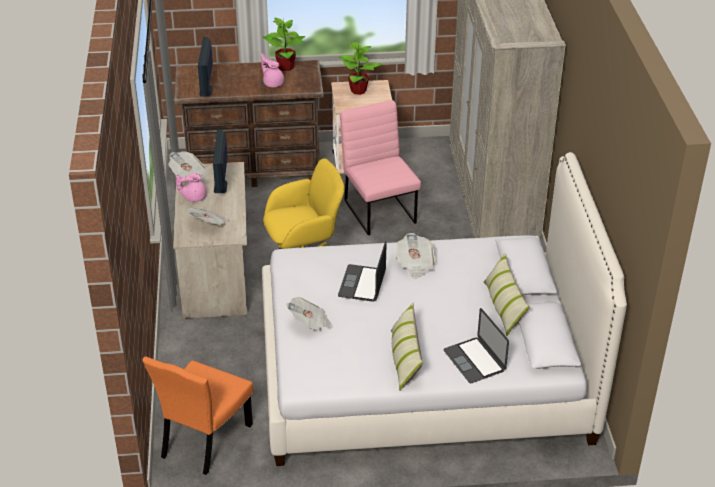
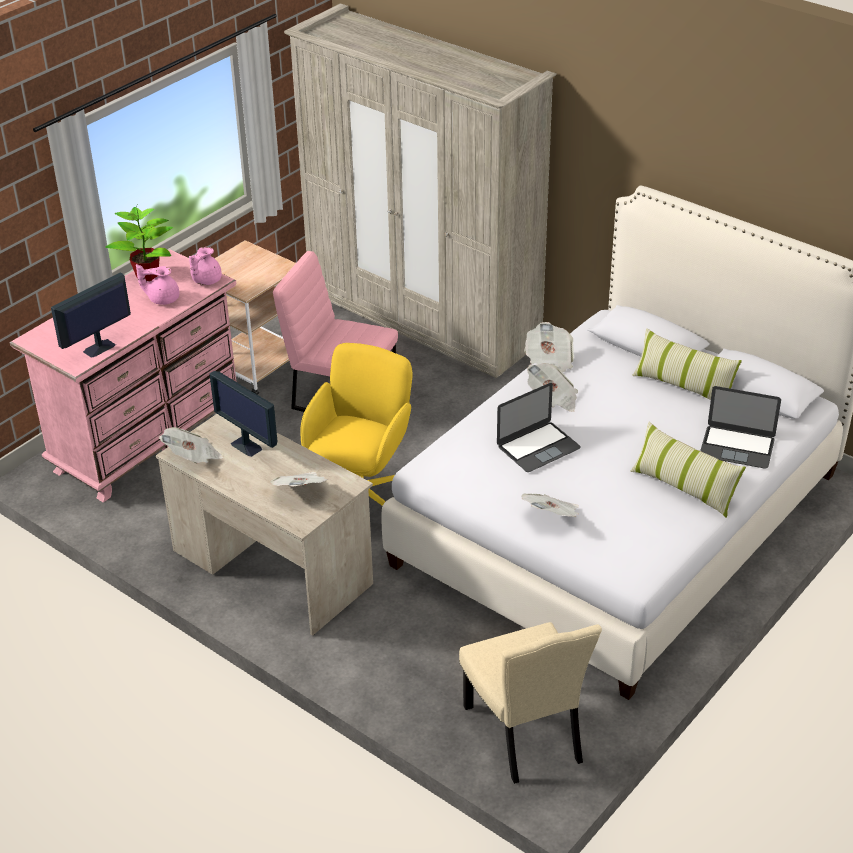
camera: 45 degrees left, 0 degrees up
orange chair [142,357,254,475] -> beige chair [459,622,602,784]
brown dresser [174,60,324,187] -> pink dresser [9,250,236,502]
pink teapot [176,173,207,202] -> pink teapot moved to [189,247,222,285]
monitor [198,37,213,97] -> monitor turned 90 degrees clockwise [51,272,131,358]
potted plant [338,41,383,95] -> none
laptop [338,241,387,302] -> laptop turned 90 degrees counterclockwise [497,383,581,472]
none -> newspaper [524,322,574,372]

